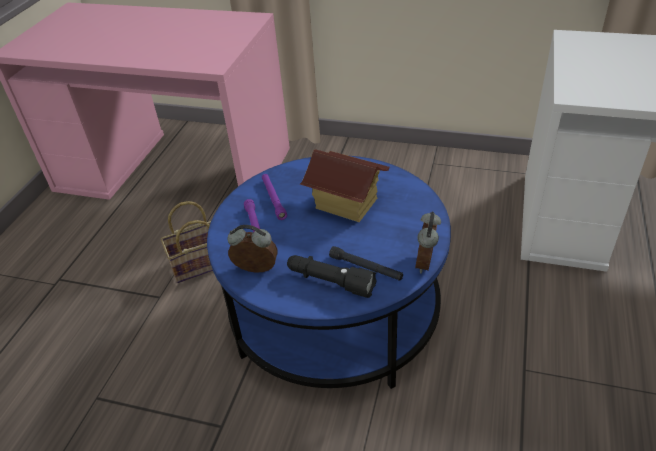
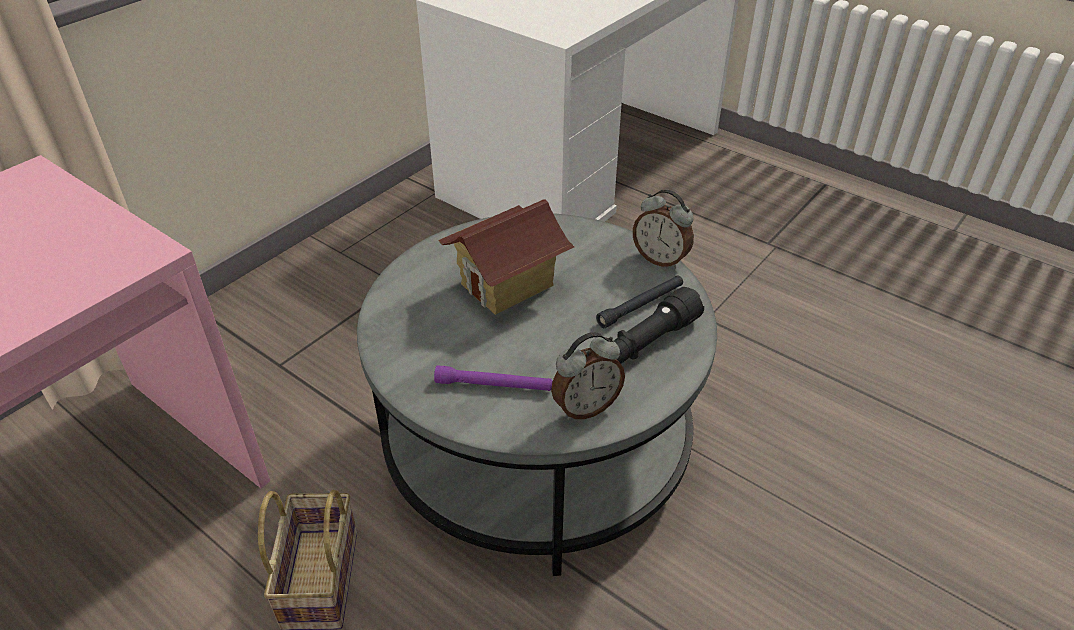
camera: 70 degrees left, 0 degrees up
blue coffee table [207,155,451,389] -> grey coffee table [357,213,717,576]
alarm clock [228,225,278,273] -> alarm clock turned 150 degrees counterclockwise [551,332,625,420]
purple flashlight [262,174,287,220] -> none

